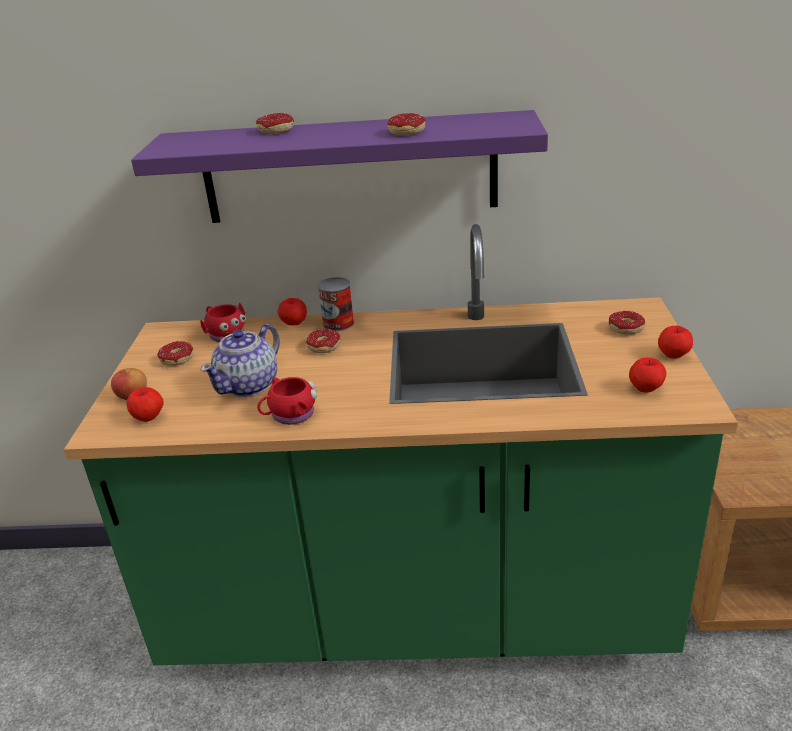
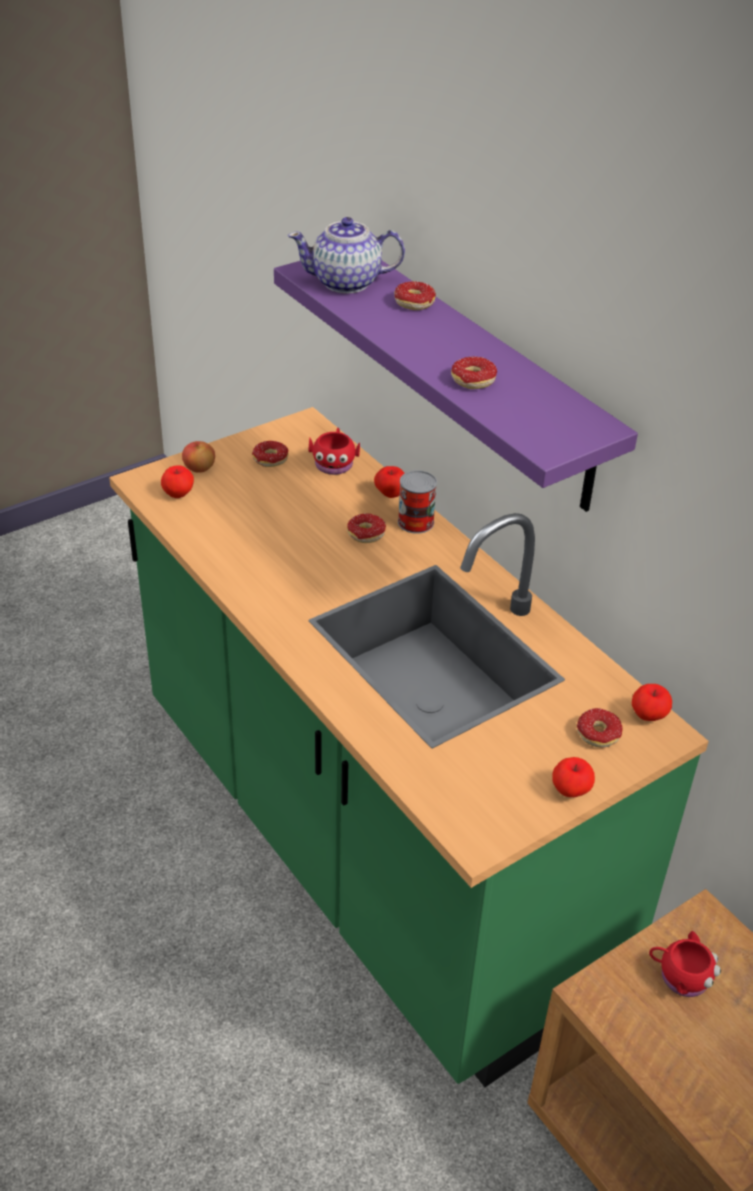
camera: 50 degrees right, 10 degrees up
teapot [201,324,280,397] -> teapot moved to [288,217,405,294]
red mug [257,377,317,425] -> red mug moved to [649,931,721,997]
apple [629,358,666,393] -> apple moved to [632,684,672,721]

